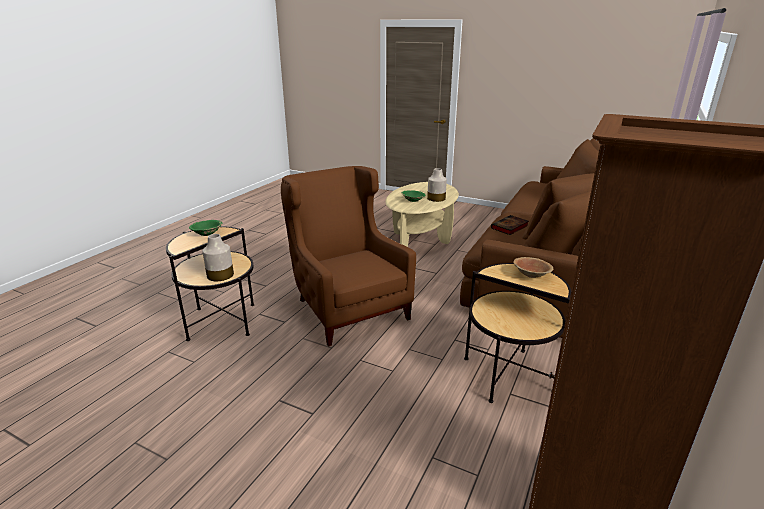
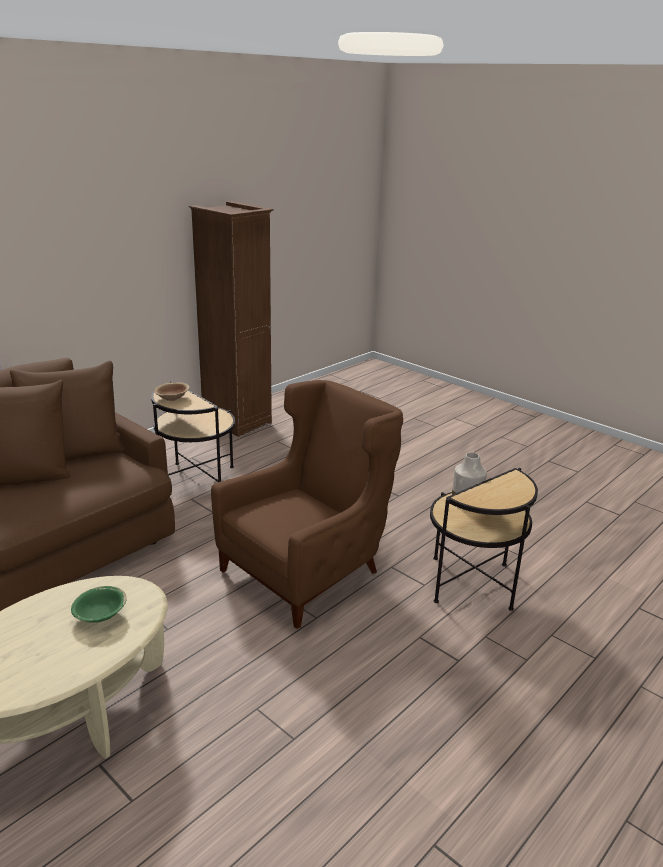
camera: 165 degrees left, 0 degrees up
green bowl [189,220,223,236] -> none
brown armchair [281,166,416,346] -> brown armchair turned 120 degrees counterclockwise [211,380,403,629]
beige vase [427,168,447,202] -> none
book [491,215,529,235] -> none

